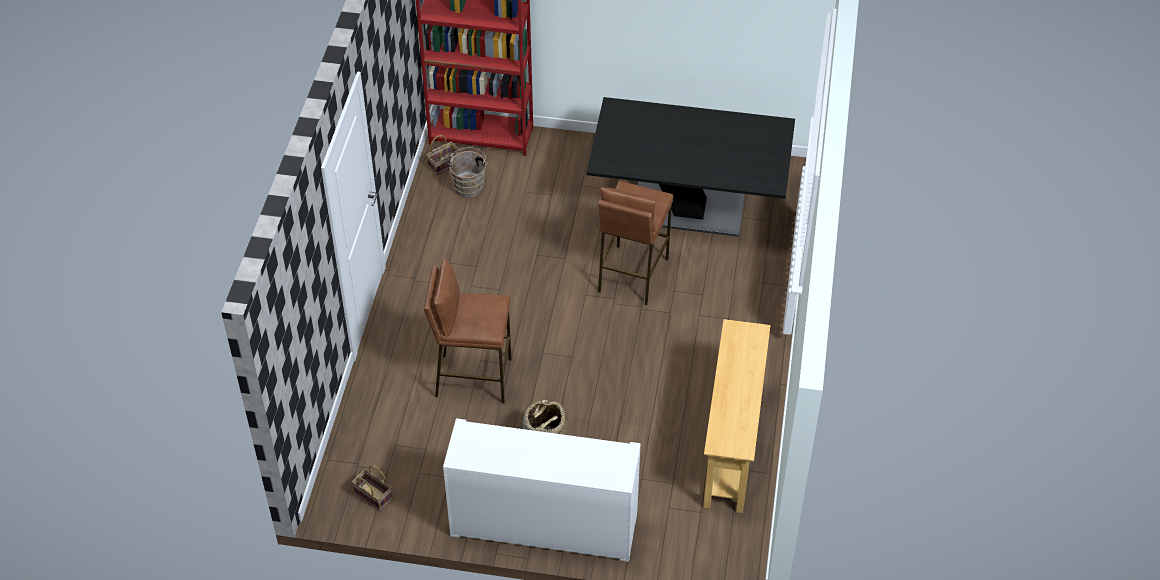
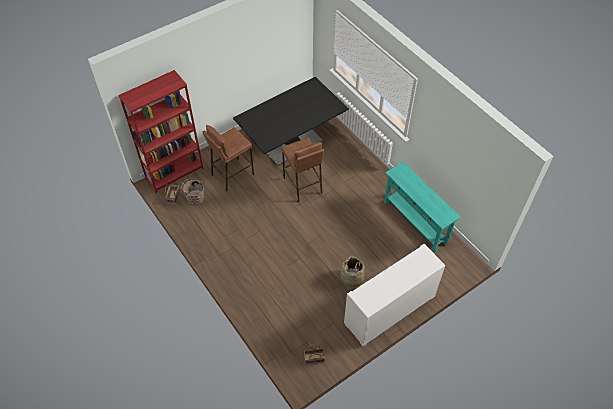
camera: 45 degrees left, 5 degrees up
brown stool [424,259,511,404] -> brown stool moved to [202,125,254,191]
beige console table [703,319,770,513] -> turquoise console table [384,162,461,253]

